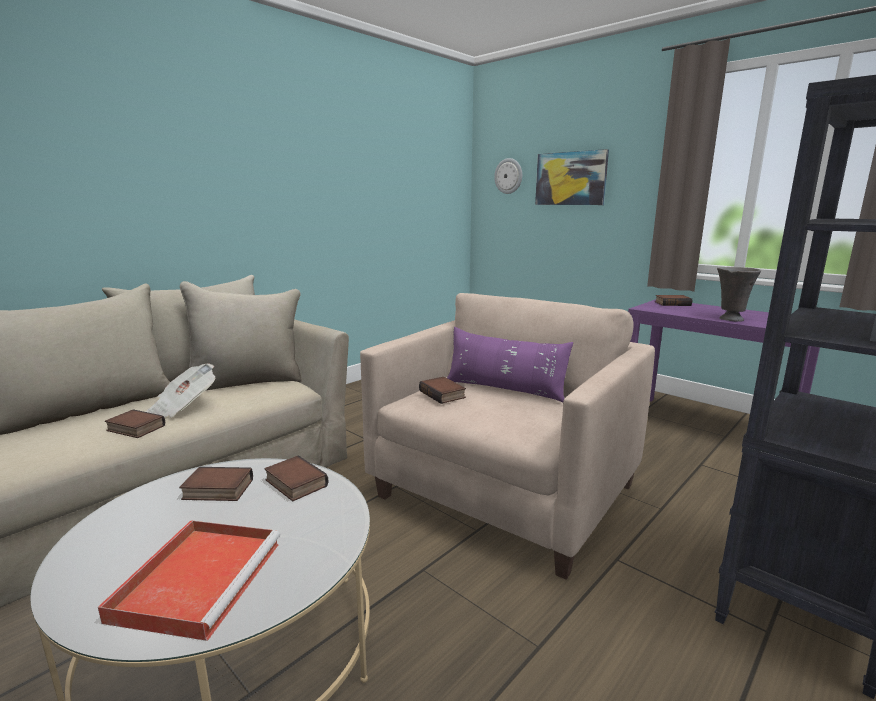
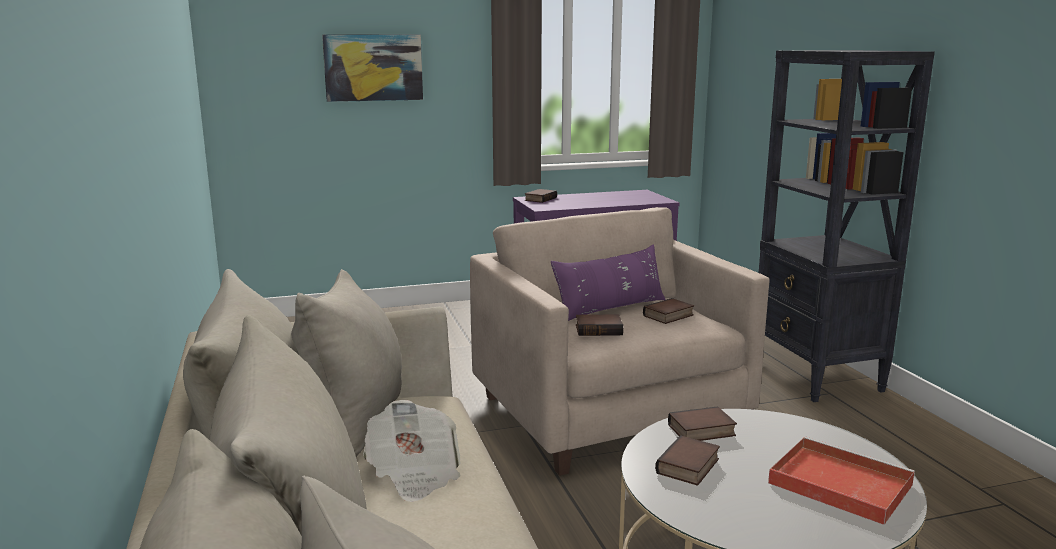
camera: 60 degrees left, 0 degrees up
book [105,409,165,438] -> book moved to [643,298,694,324]
wall clock [494,158,522,194] -> none
grey vase [717,267,761,322] -> none

